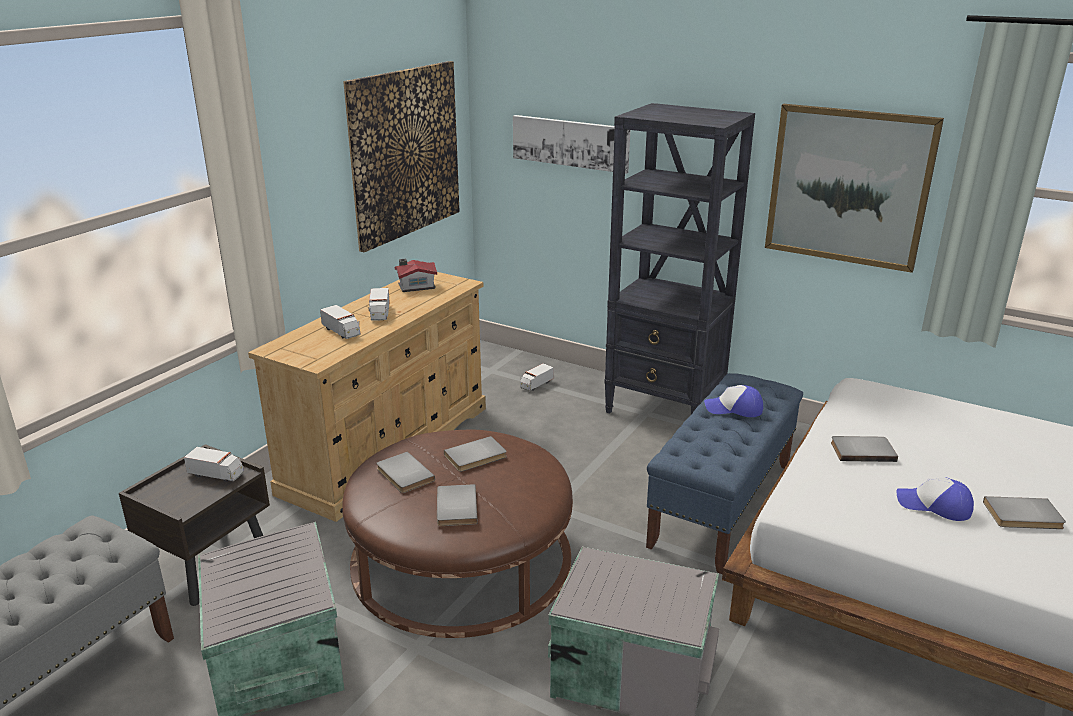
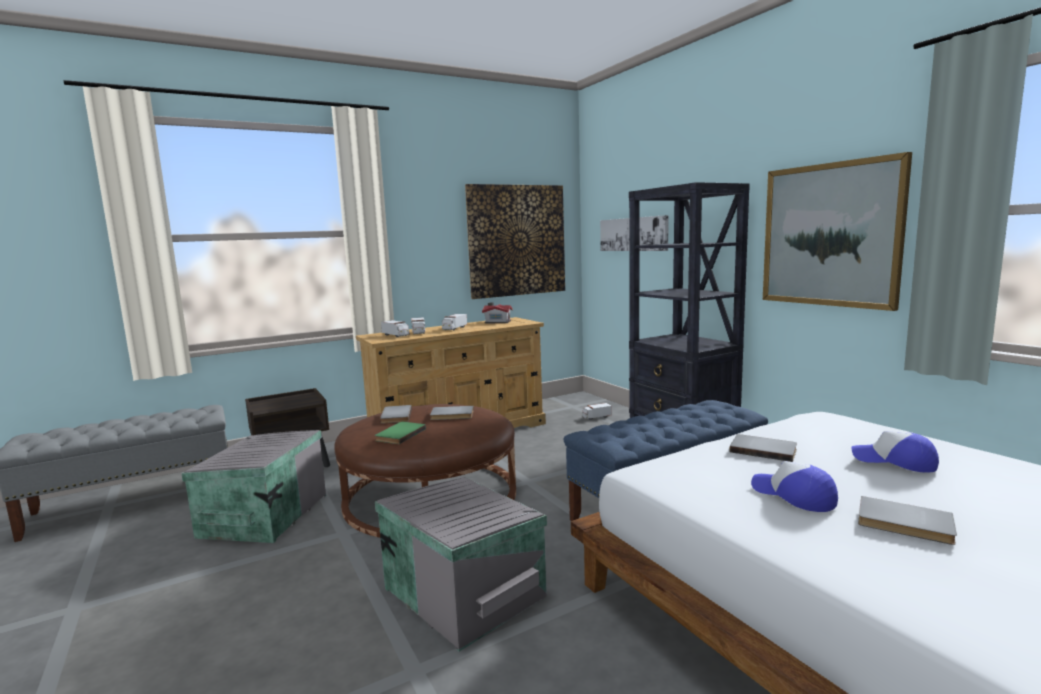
camera: 30 degrees right, 15 degrees down
toy truck [184,447,244,482] -> toy truck moved to [381,320,409,337]
grey book [437,484,478,526] -> green book [375,422,426,444]
cap [704,385,763,417] -> cap moved to [851,431,939,472]

